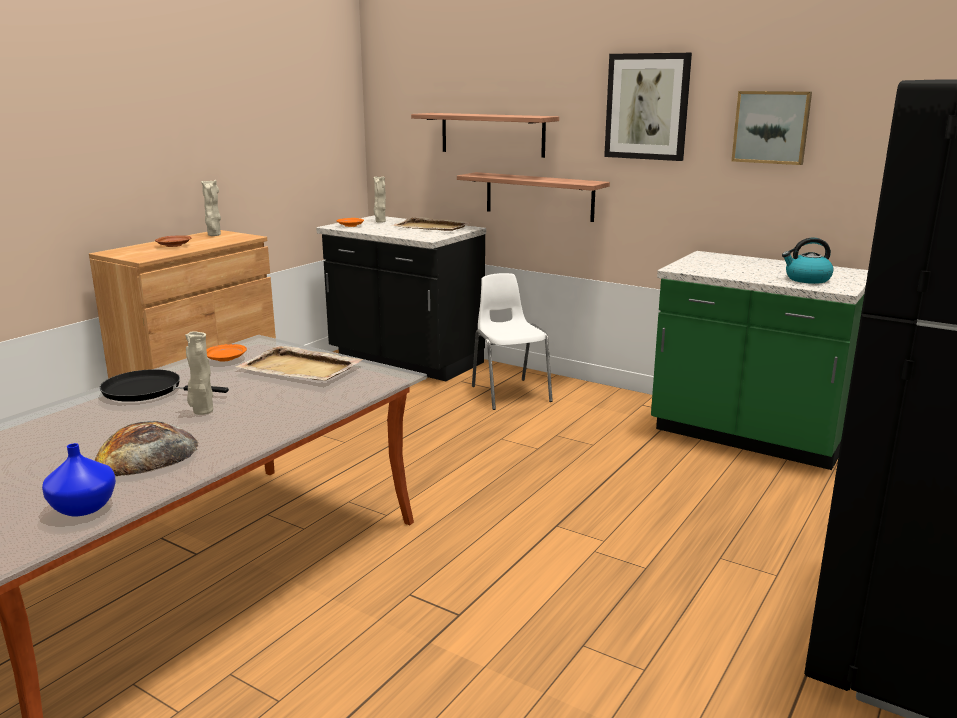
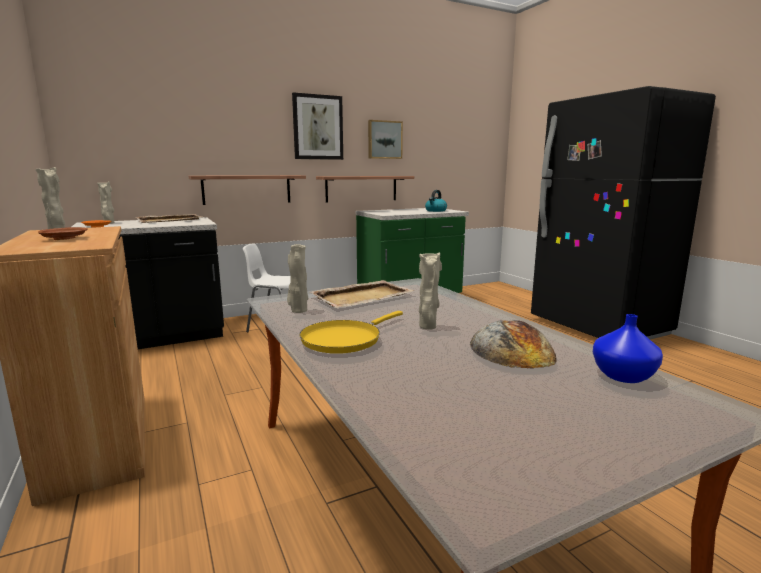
camera: 60 degrees left, 5 degrees down
black frying pan [100,369,229,402] -> yellow frying pan [300,311,403,354]
orange plate [206,344,247,362] -> beige vase [287,244,308,313]
shelf [411,113,559,158] -> shelf moved to [316,176,414,202]

